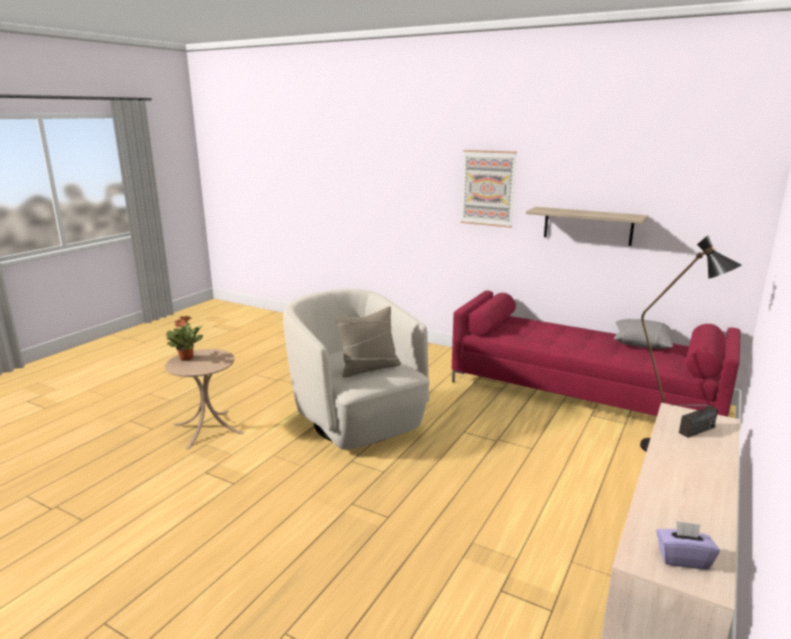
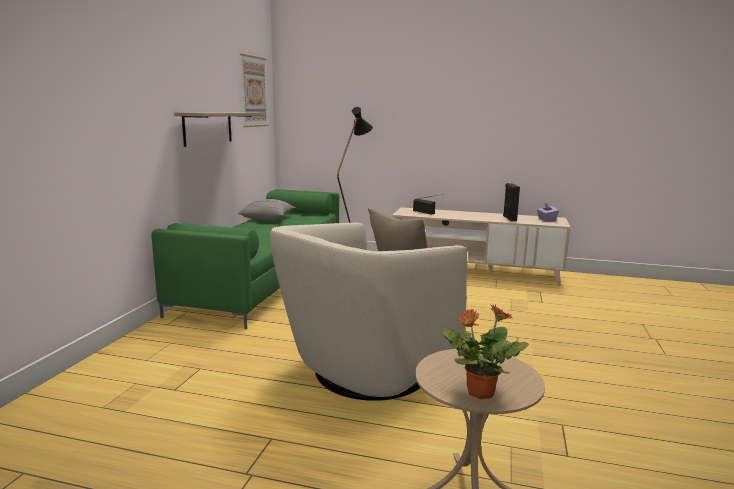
camera: 105 degrees left, 5 degrees down
red sofa [452,290,741,417] -> green sofa [151,189,339,329]
picture [461,150,517,228] -> picture moved to [240,54,268,127]
none -> black speaker [503,183,520,222]

